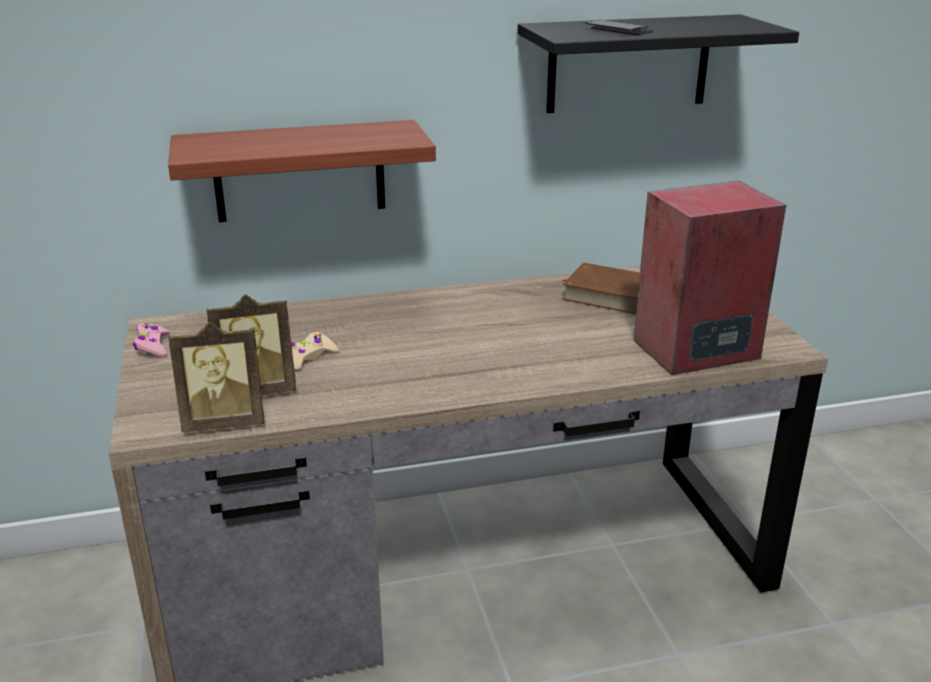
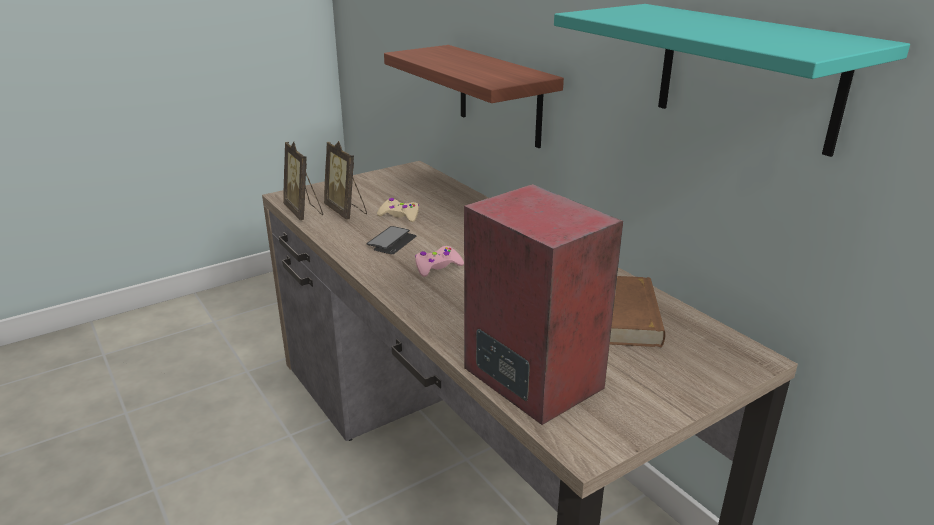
camera: 70 degrees right, 0 degrees up
pink game controller [133,324,169,358] -> pink game controller moved to [415,246,464,277]
black shelf [518,14,799,113] -> turquoise shelf [554,4,910,157]
phone [585,20,653,35] -> phone moved to [367,226,417,254]

